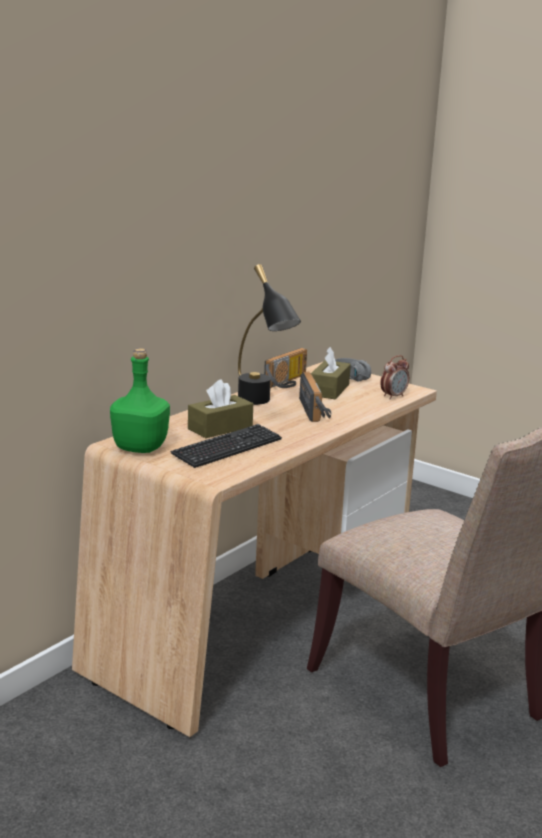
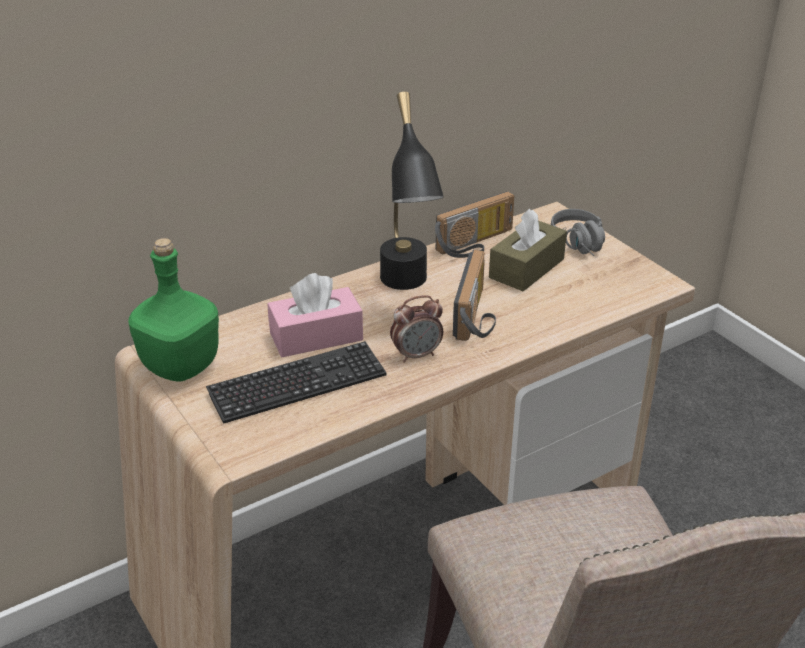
camera: 20 degrees right, 15 degrees up
brown tissue box [188,379,253,438] -> pink tissue box [267,273,363,357]
alarm clock [380,355,409,399] -> alarm clock moved to [390,295,443,363]

